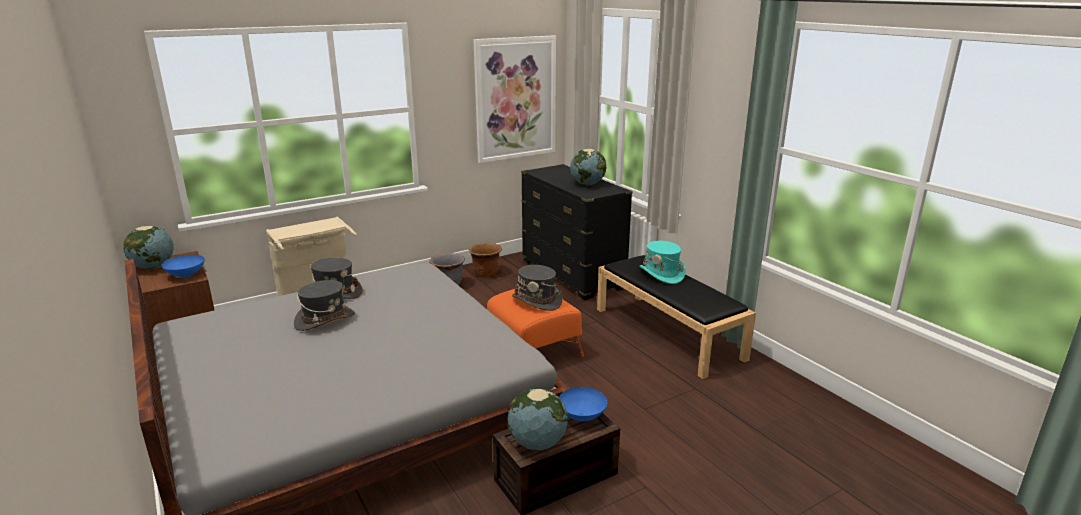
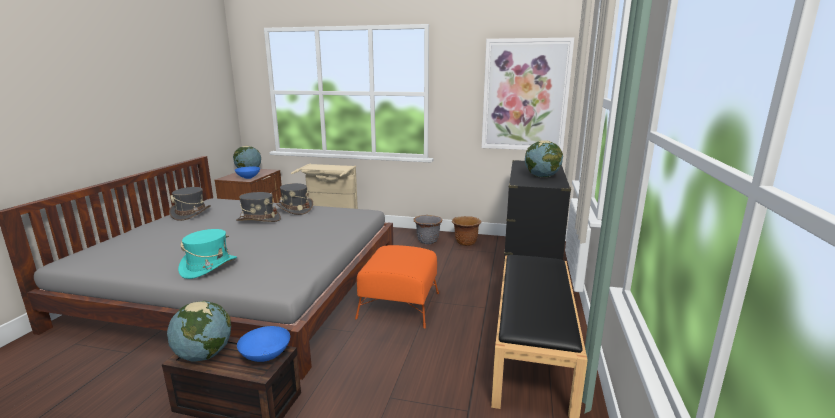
camera: 45 degrees right, 5 degrees down
grey hat [512,265,563,311] -> grey hat moved to [169,187,211,221]
turquoise hat [639,241,686,284] -> turquoise hat moved to [178,229,237,279]

